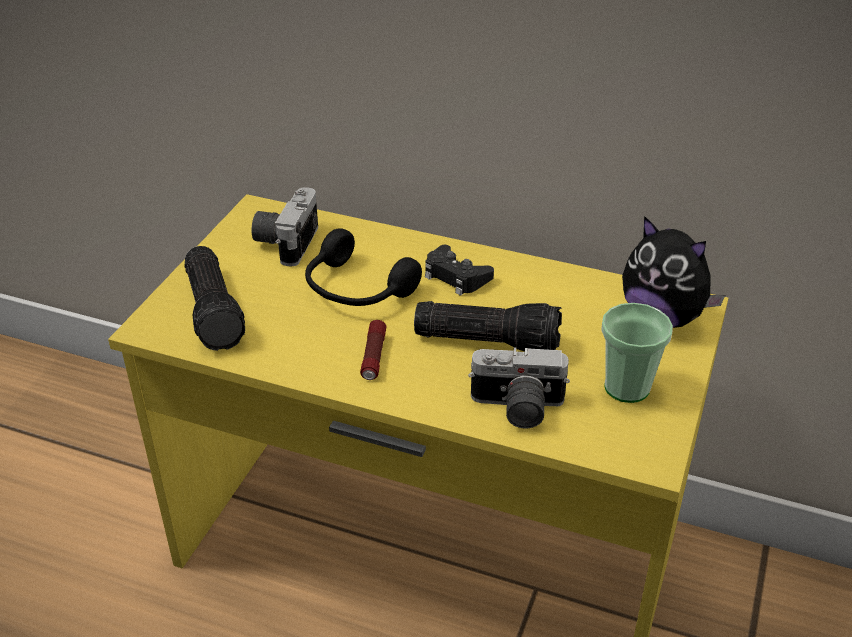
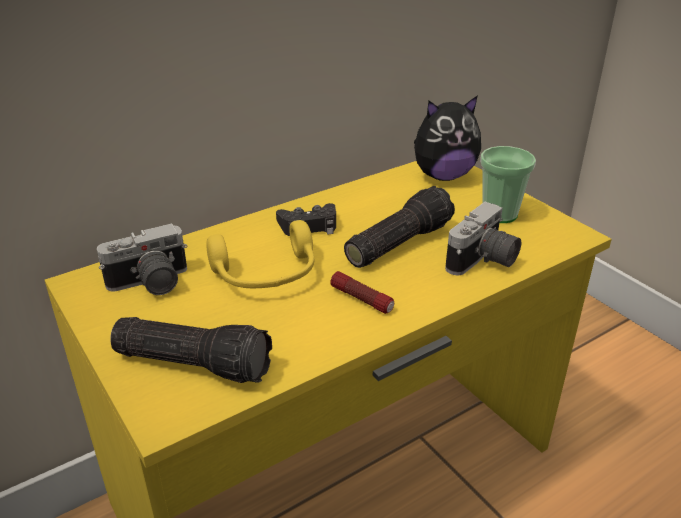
camera: 55 degrees left, 5 degrees down
camera [251,187,318,266] -> camera turned 75 degrees counterclockwise [97,224,188,295]
black headphones [305,228,422,306] -> yellow headphones [206,220,314,289]

